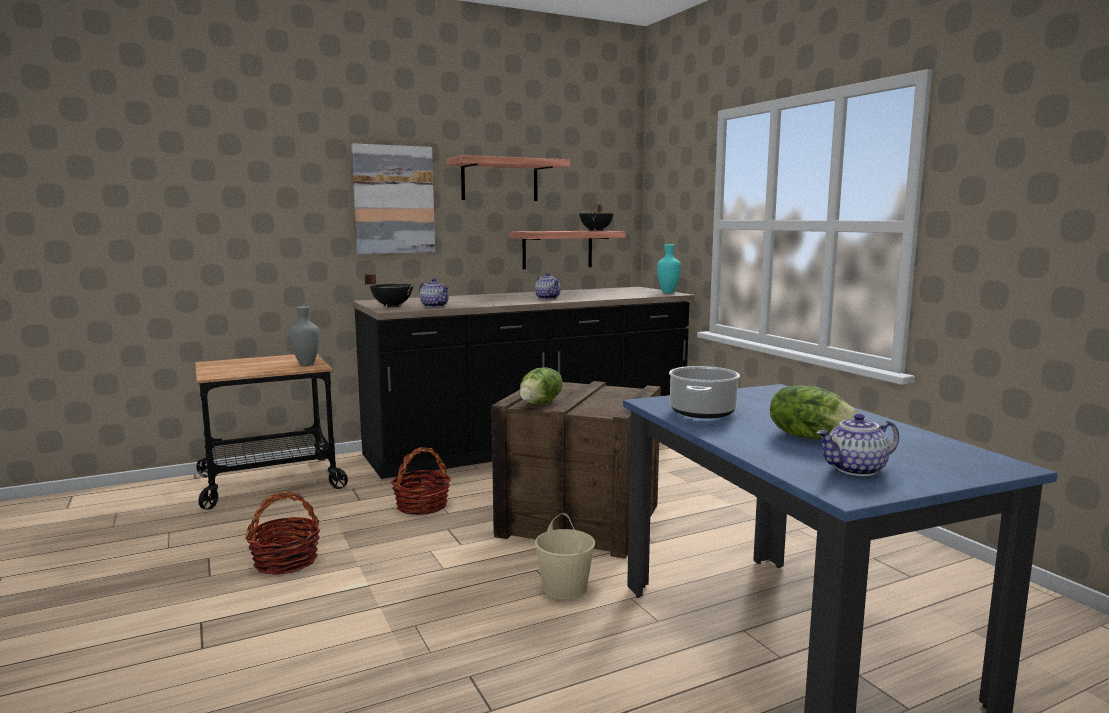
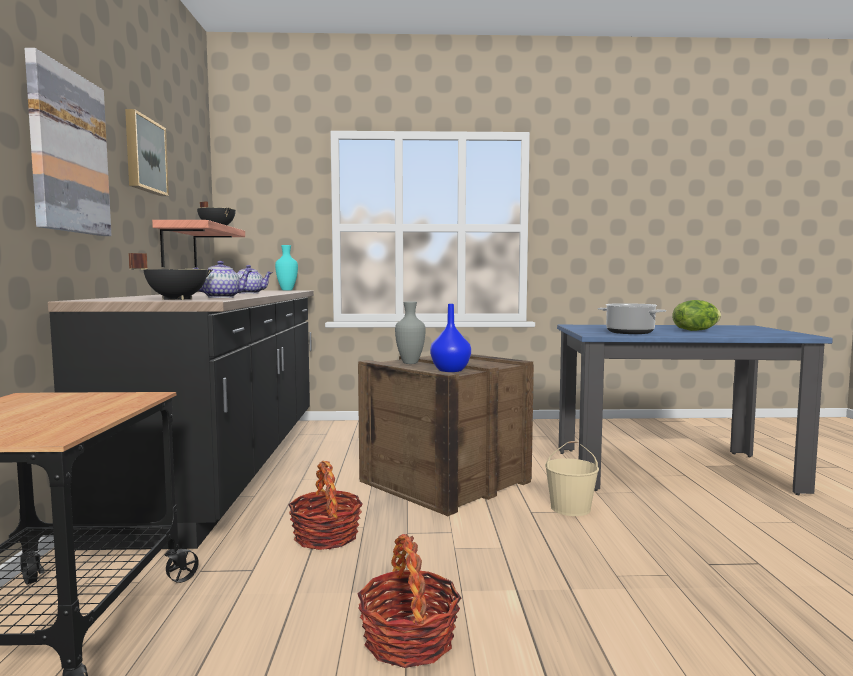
camera: 65 degrees left, 5 degrees down
grey vase [290,306,320,366] -> grey vase moved to [395,301,426,364]
shelf [446,155,570,201] -> picture [125,109,169,196]
lettuce [519,367,563,404] -> blue vase [430,304,471,372]
teapot [816,414,899,476] -> none

